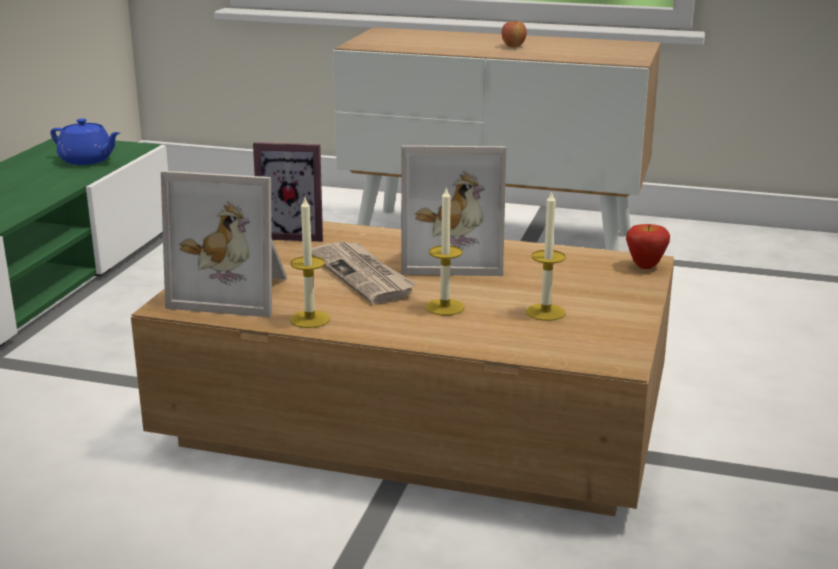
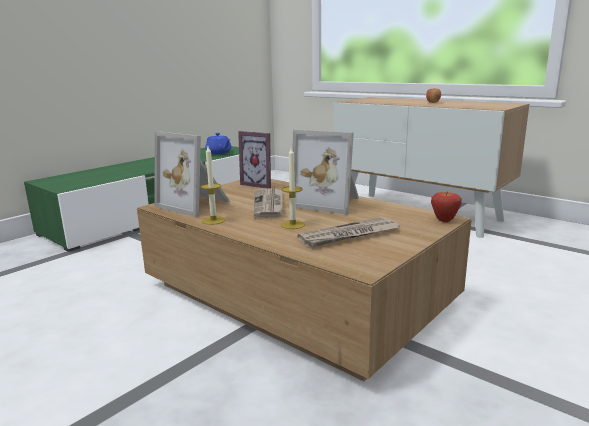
camera: 25 degrees right, 5 degrees down
candle [526,190,566,321] -> newspaper [297,217,400,248]

